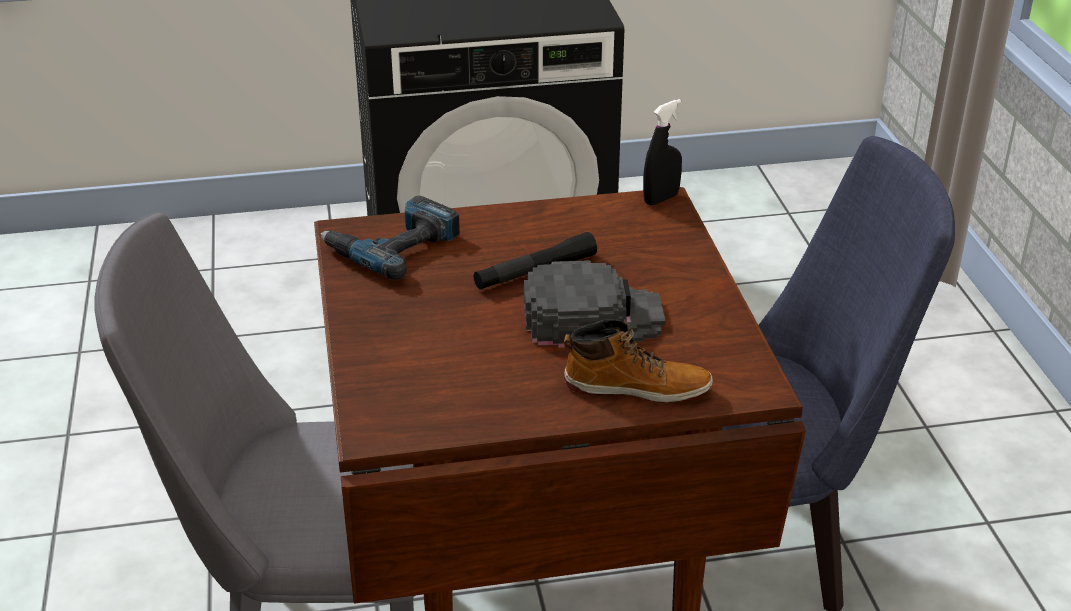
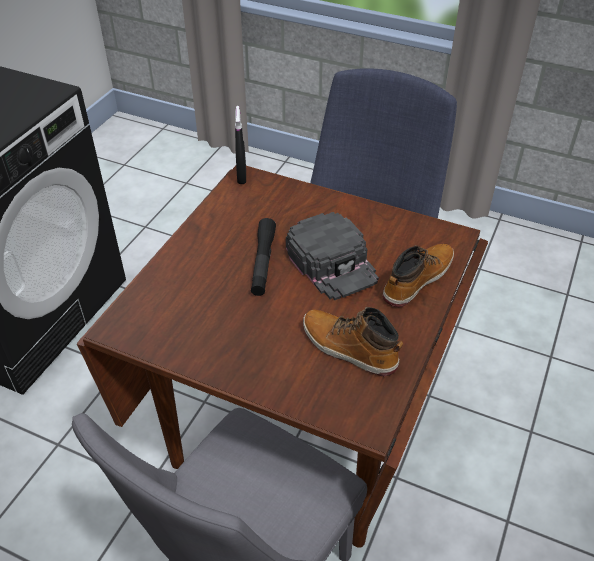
camera: 55 degrees left, 10 degrees up
power drill [321,196,460,280] -> none
black cap [524,260,666,348] -> black cap turned 120 degrees clockwise [286,212,379,300]
none -> boot [303,307,403,376]

